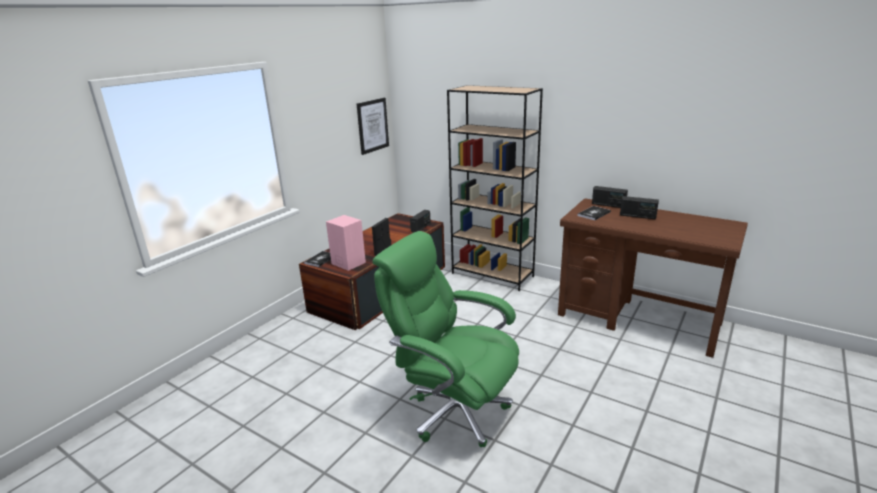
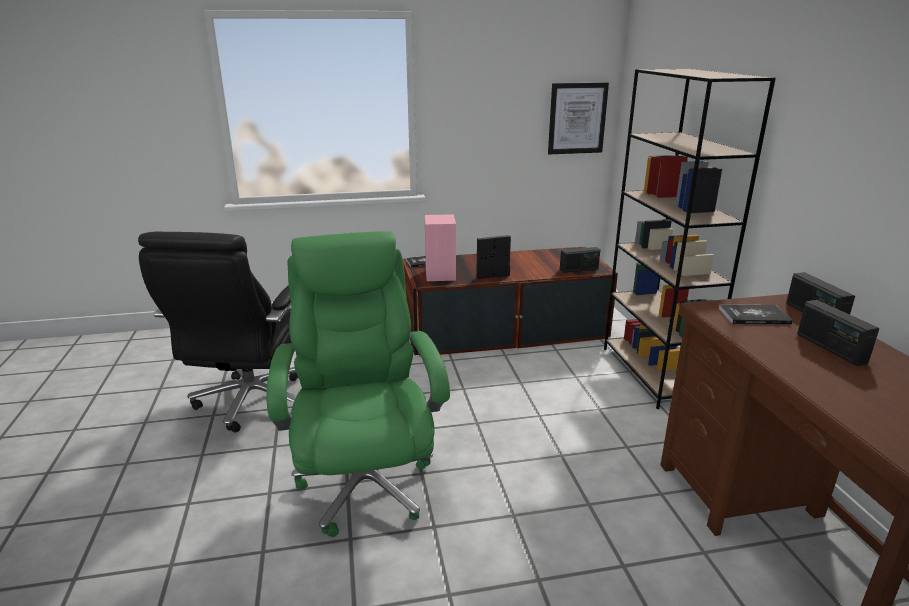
camera: 45 degrees right, 0 degrees up
none -> black office chair [138,231,298,432]

